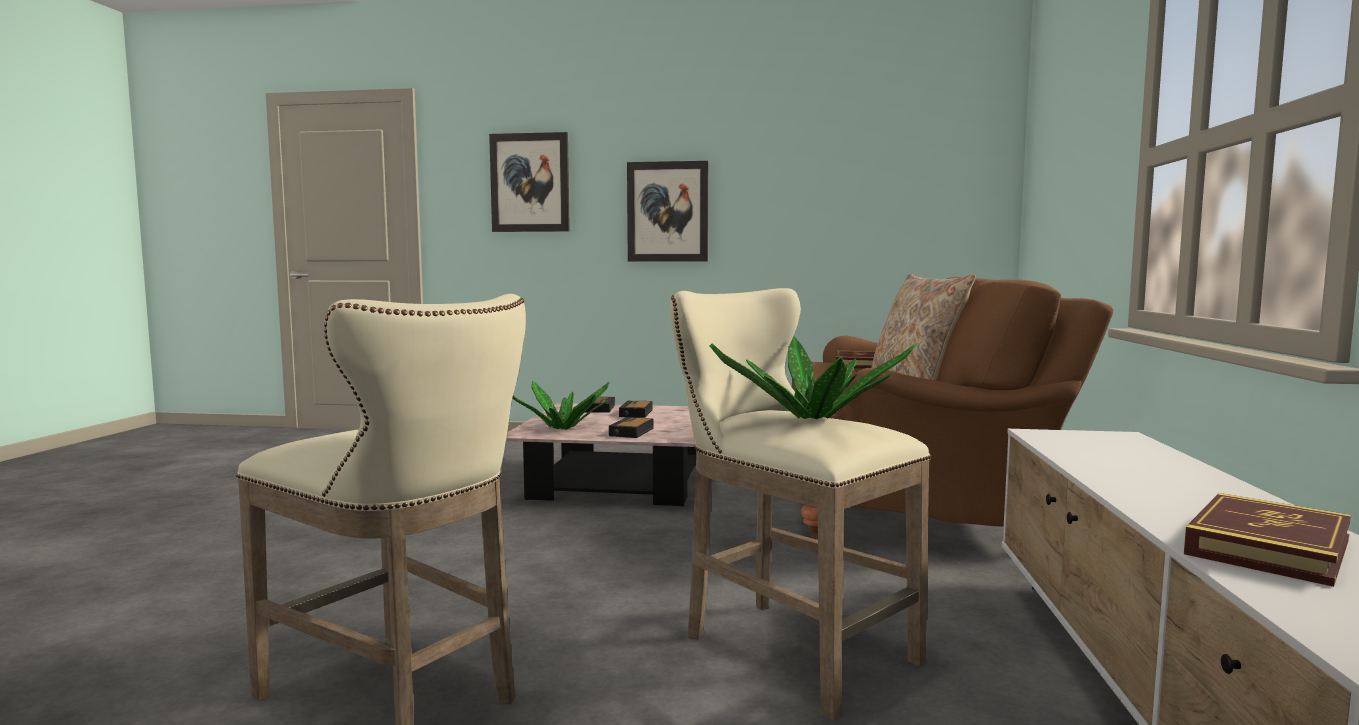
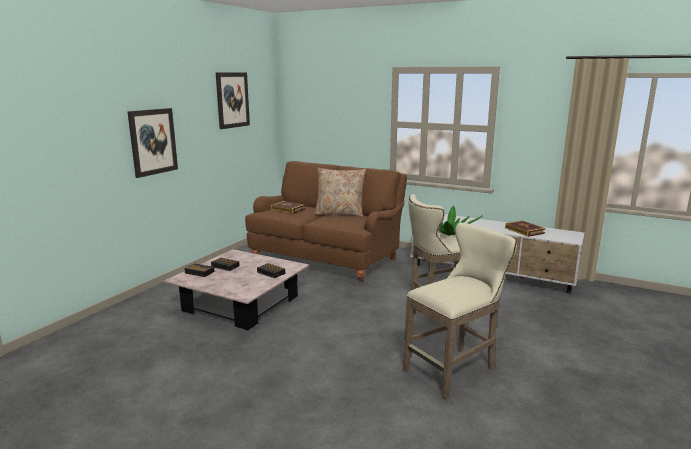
camera: 70 degrees left, 10 degrees up
picture [489,132,570,232] -> picture moved to [216,72,250,129]
potted plant [512,380,610,430] -> none

